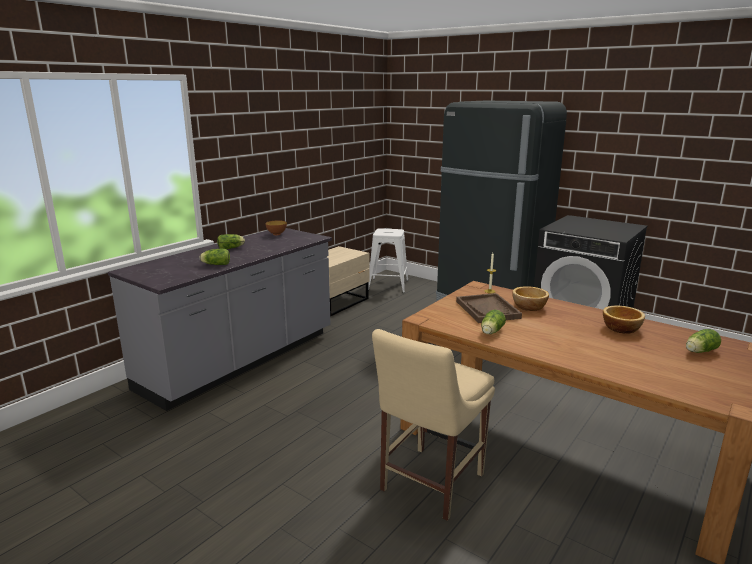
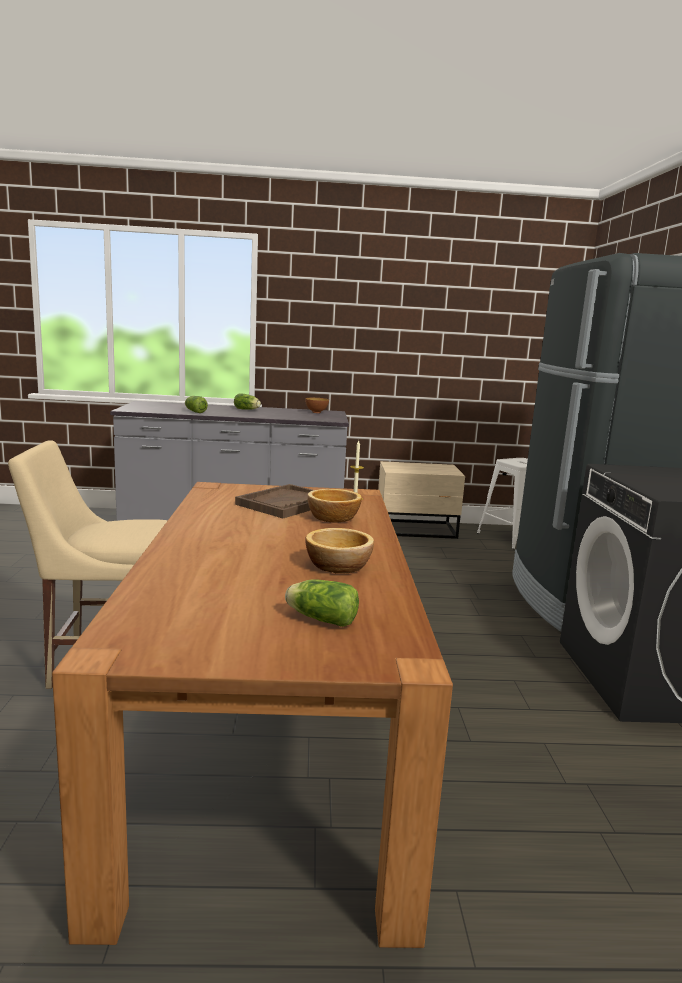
camera: 50 degrees right, 5 degrees down
lettuce [481,310,506,334] -> none

